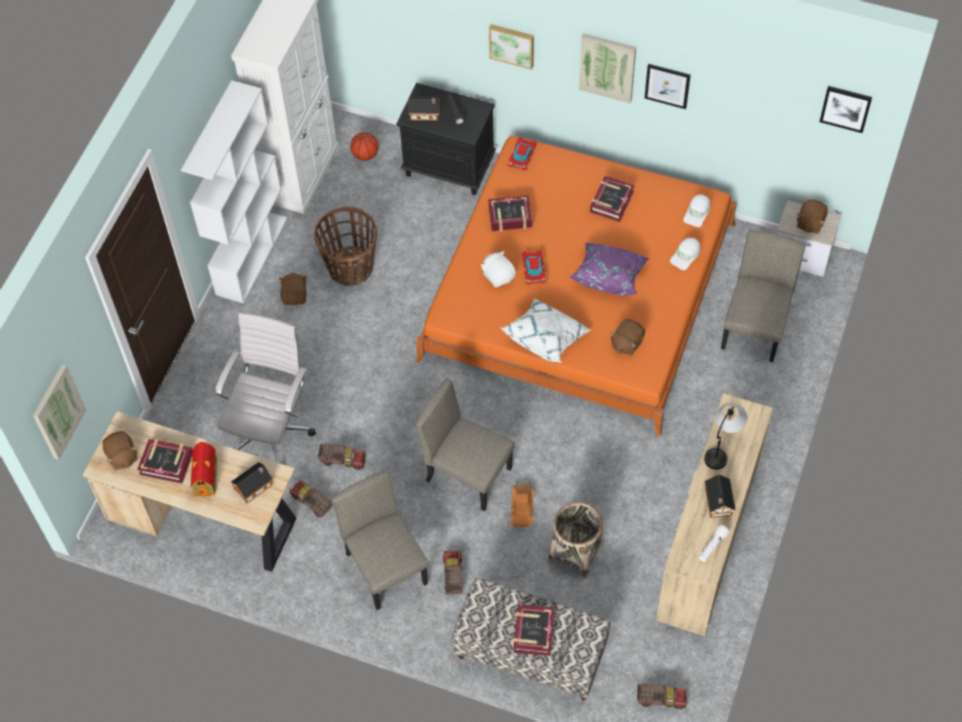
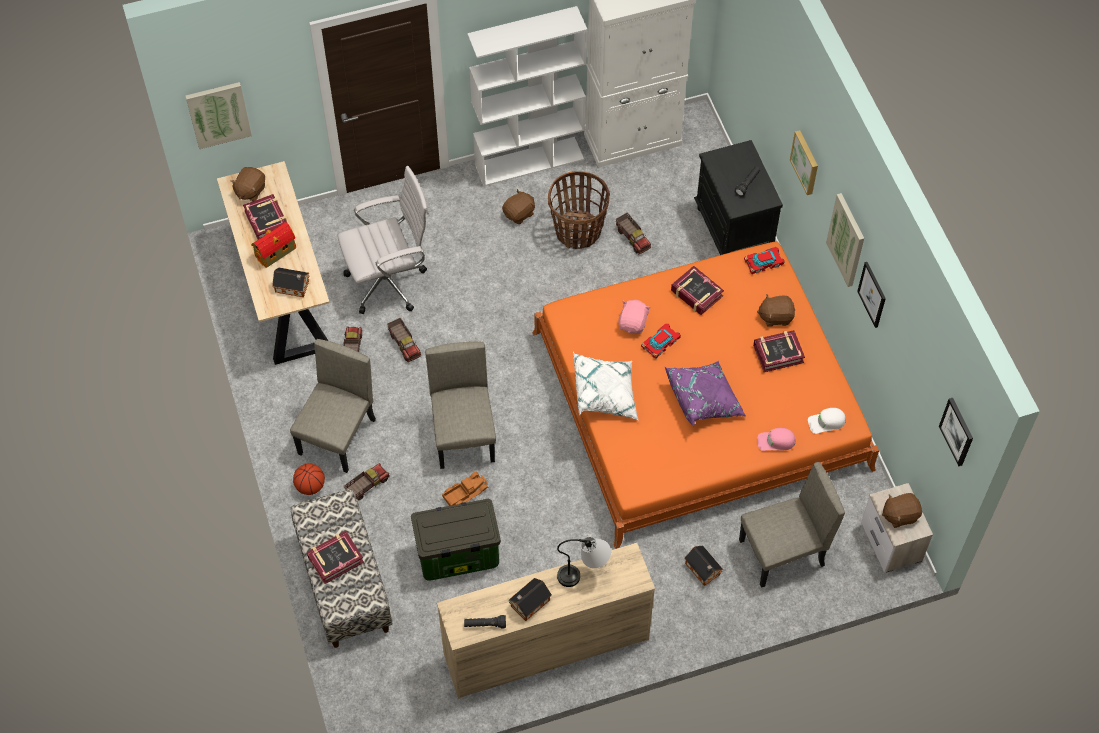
camera: 50 degrees right, 0 degrees up
basketball [350,132,378,161] -> basketball moved to [293,464,325,495]
toy house [409,96,440,121] -> toy house moved to [685,545,723,586]
white plush toy [481,251,516,287] -> pink plush toy [618,300,651,334]
basket [548,502,604,578] -> storage box [411,499,501,581]
brown plush toy [610,319,645,356] -> brown plush toy moved to [757,294,795,327]
toy truck [637,683,687,709] -> toy truck moved to [616,212,651,254]
white cap [670,238,700,270] -> pink cap [758,428,795,451]
white flashlight [699,525,729,562] -> black flashlight [464,615,506,628]

